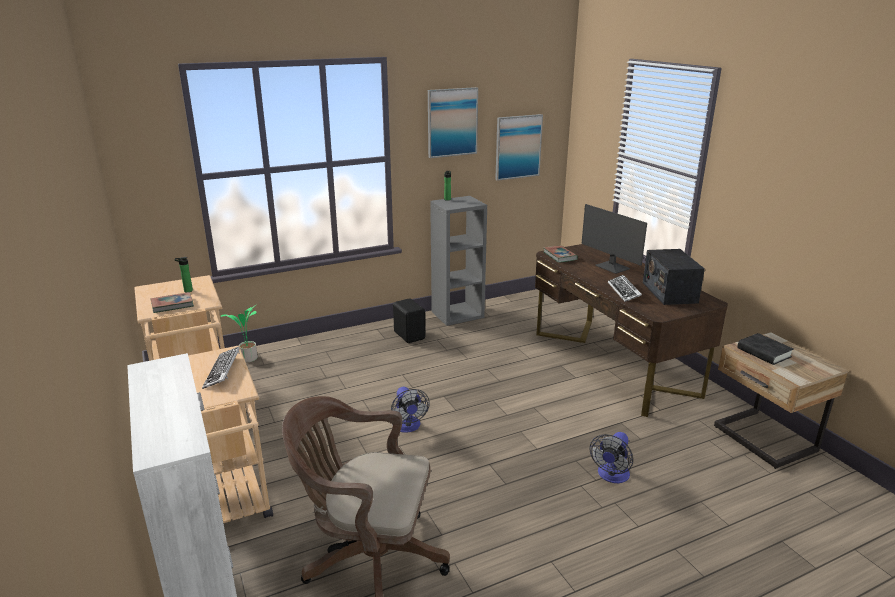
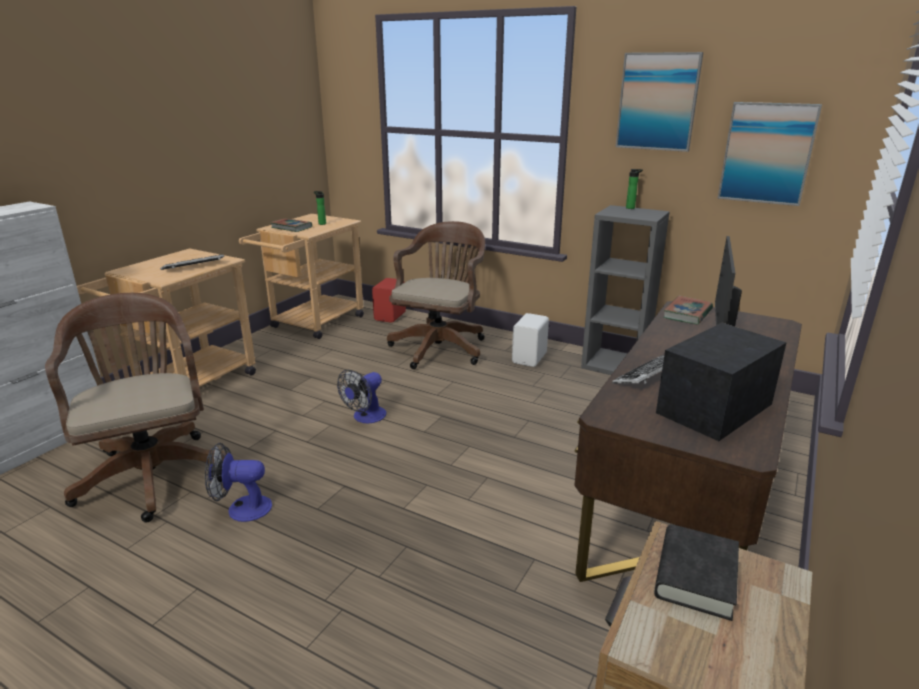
camera: 55 degrees right, 0 degrees up
potted plant [220,302,261,362] -> red speaker [372,278,406,323]
black speaker [393,298,425,343] -> white speaker [512,313,549,367]
fan [590,432,633,483] -> fan moved to [205,443,272,522]
none -> brown office chair [387,221,485,369]

